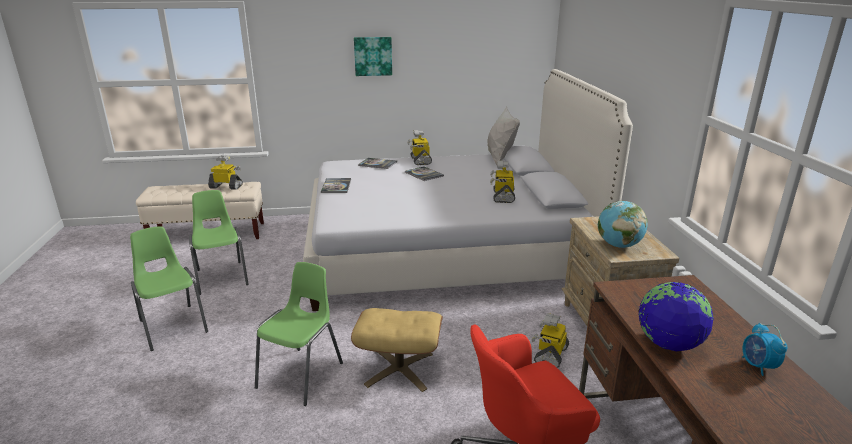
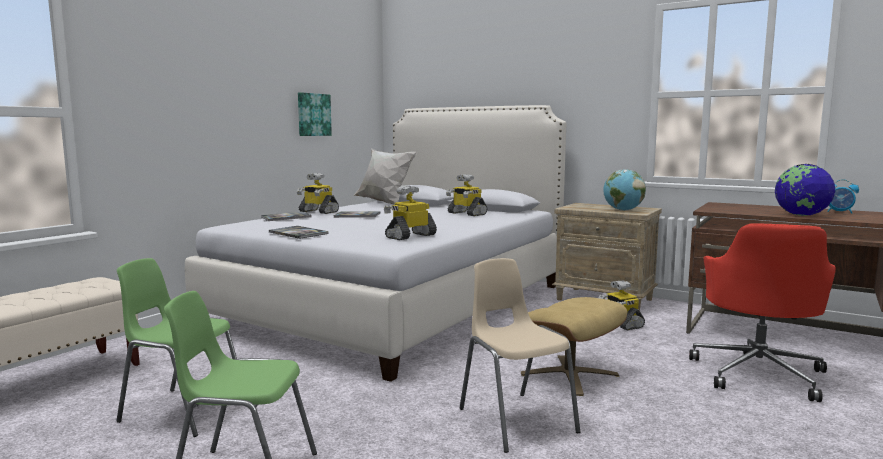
camera: 50 degrees left, 15 degrees down
toy robot [208,154,243,190] -> toy robot moved to [384,185,437,240]
green chair [255,262,343,406] -> beige chair [460,258,580,453]
picture [354,37,392,76] -> picture moved to [298,92,332,136]

